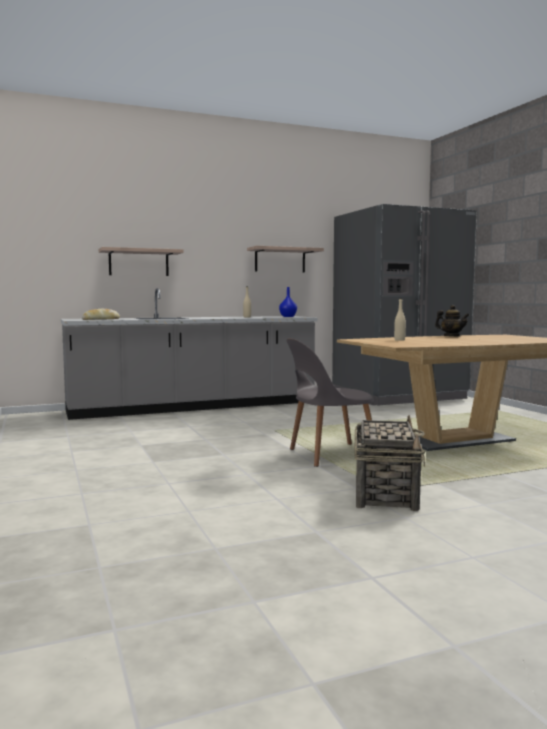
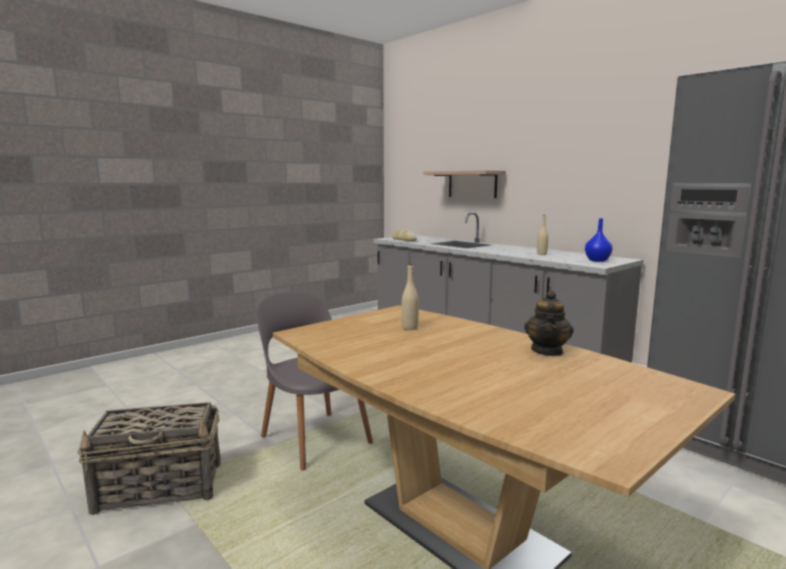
camera: 70 degrees right, 5 degrees up
shelf [247,246,324,272] -> none

